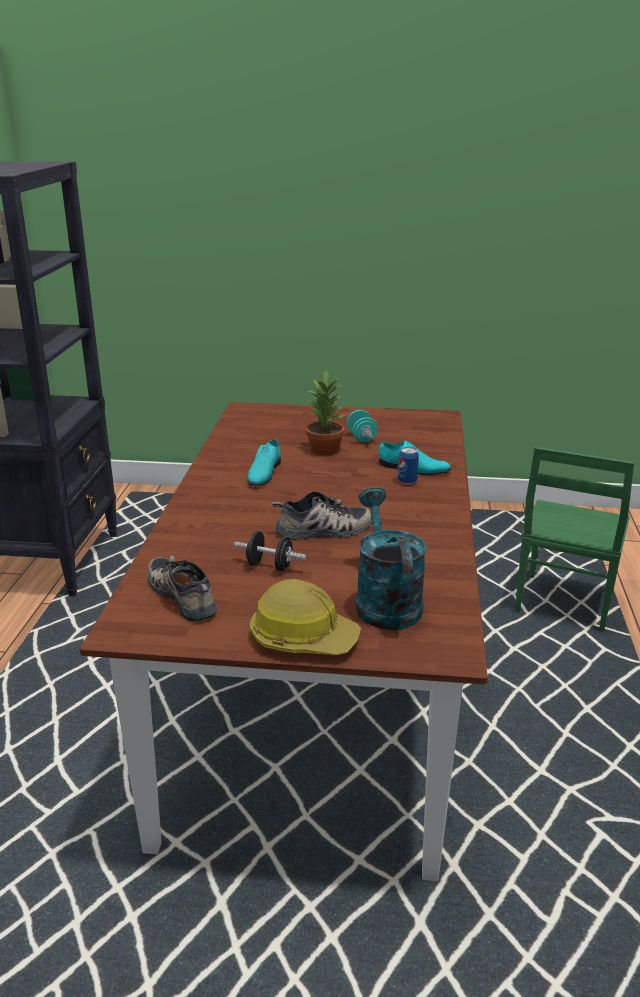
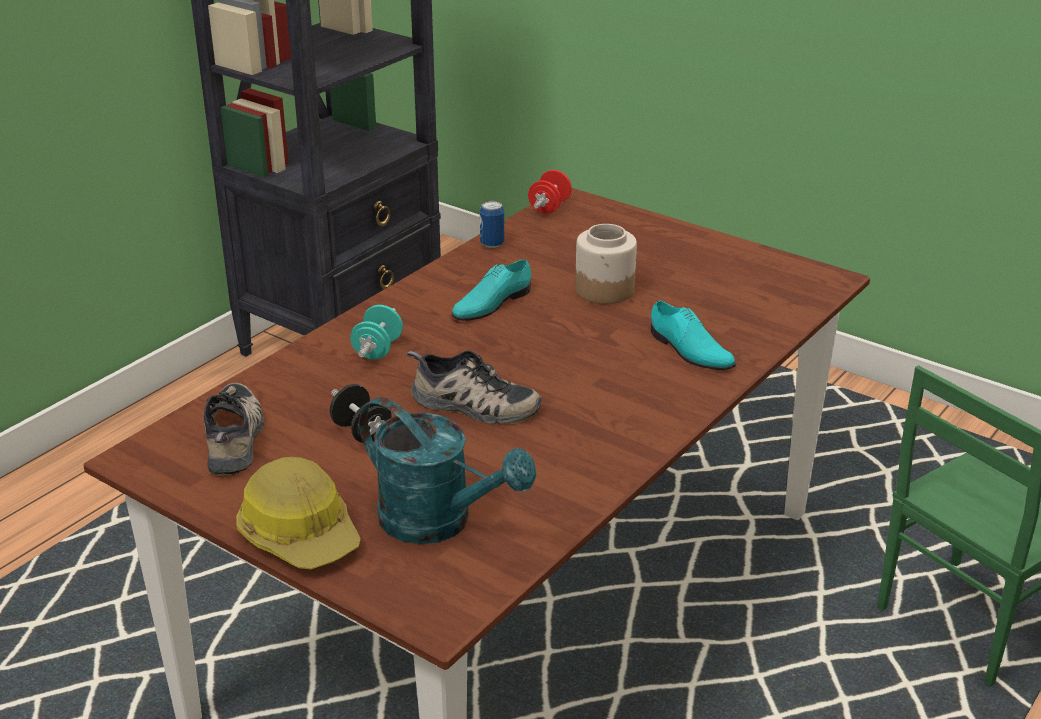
camera: 30 degrees right, 5 degrees up
potted plant [306,370,345,455] -> jar [575,224,637,304]
turquoise dumbbell [347,410,378,442] -> turquoise dumbbell moved to [350,305,403,360]
turquoise watering can [356,487,427,630] -> turquoise watering can turned 105 degrees clockwise [359,397,536,544]
can [398,447,419,485] -> can moved to [480,201,504,248]
none -> red dumbbell [528,170,572,214]

